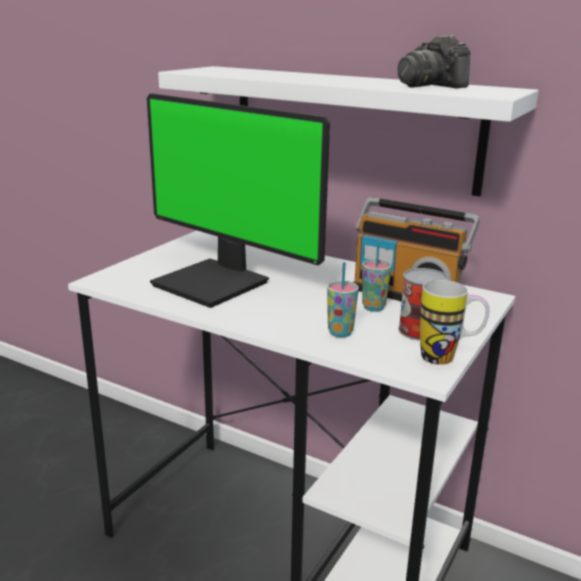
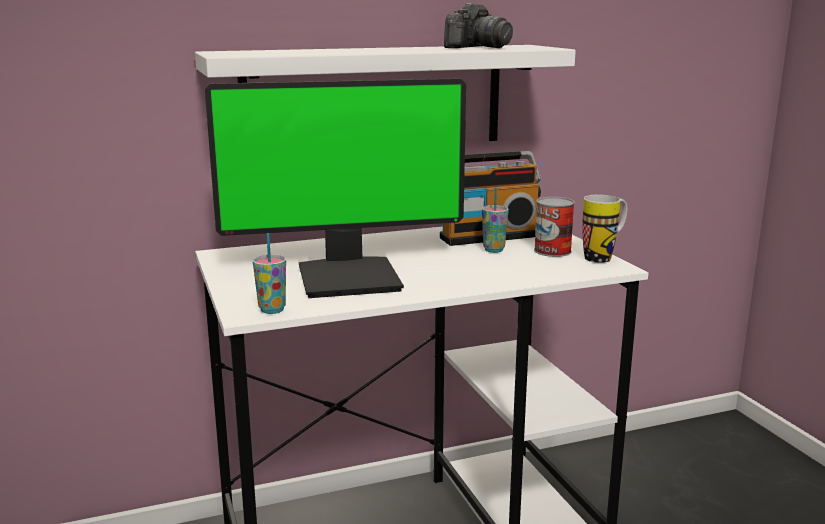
camera: 50 degrees left, 5 degrees down
cup [327,262,359,338] -> cup moved to [253,233,286,314]
camera [398,35,471,89] -> camera turned 60 degrees counterclockwise [444,3,513,48]

